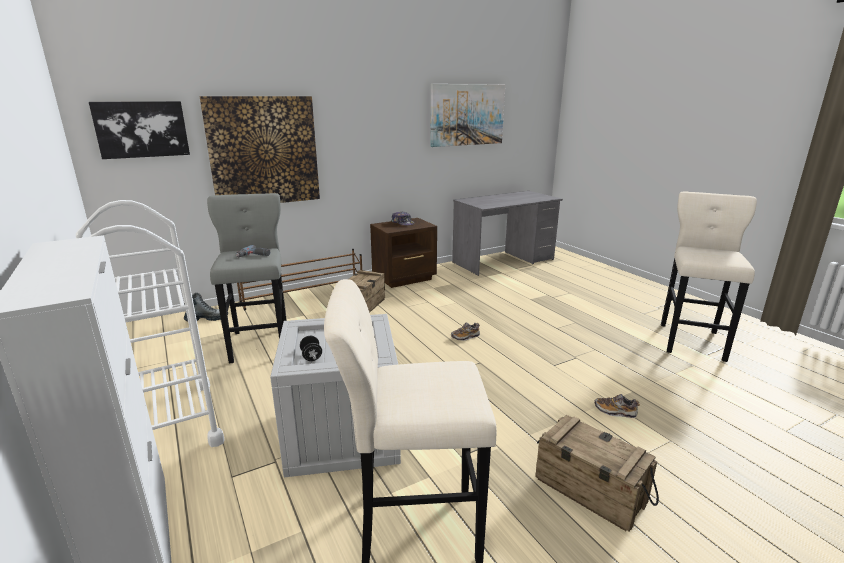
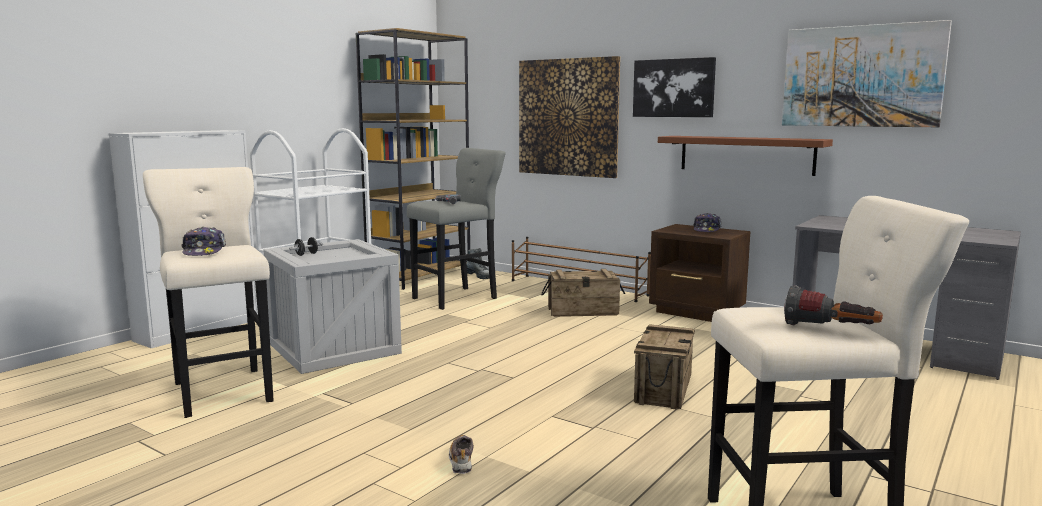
camera: 65 degrees right, 10 degrees down
picture [89,101,190,159] -> picture moved to [633,57,716,117]
shoe [451,322,480,341] -> none
crate [535,415,659,531] -> crate moved to [634,324,695,409]
none -> cap [182,227,226,256]
none -> brown bookcase [356,28,470,290]
none -> brown shelf [658,136,833,176]
none -> flashlight [784,286,883,325]

